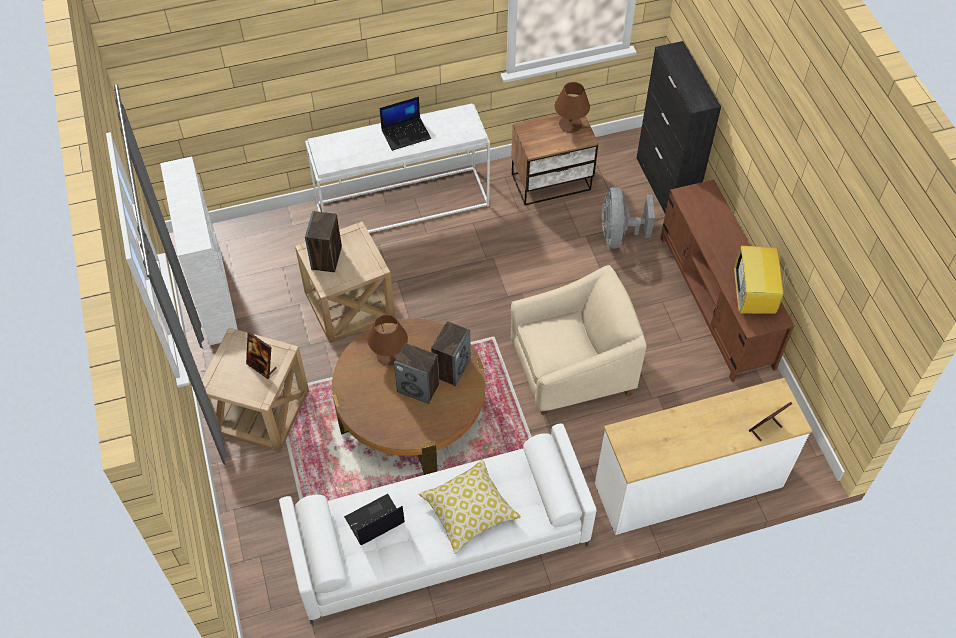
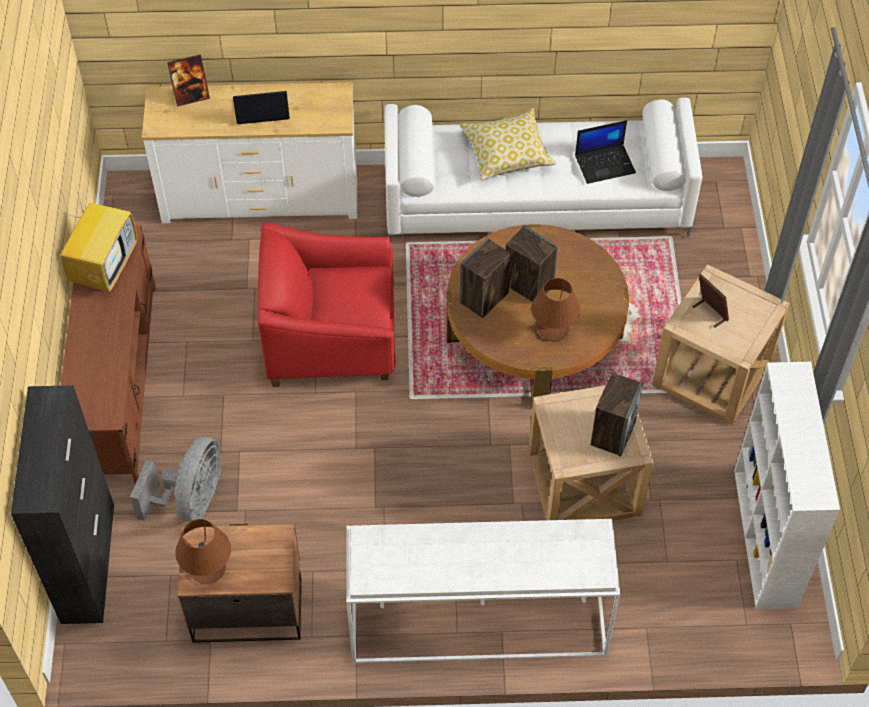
camera: 165 degrees left, 0 degrees up
laptop [380,97,431,151] -> laptop moved to [233,91,290,124]
beige armchair [511,265,647,415] -> red armchair [258,223,395,387]

